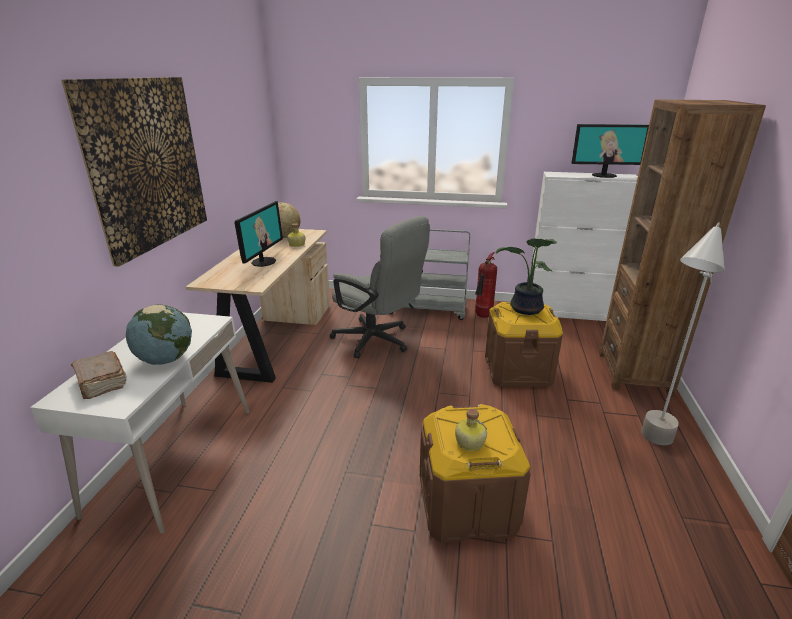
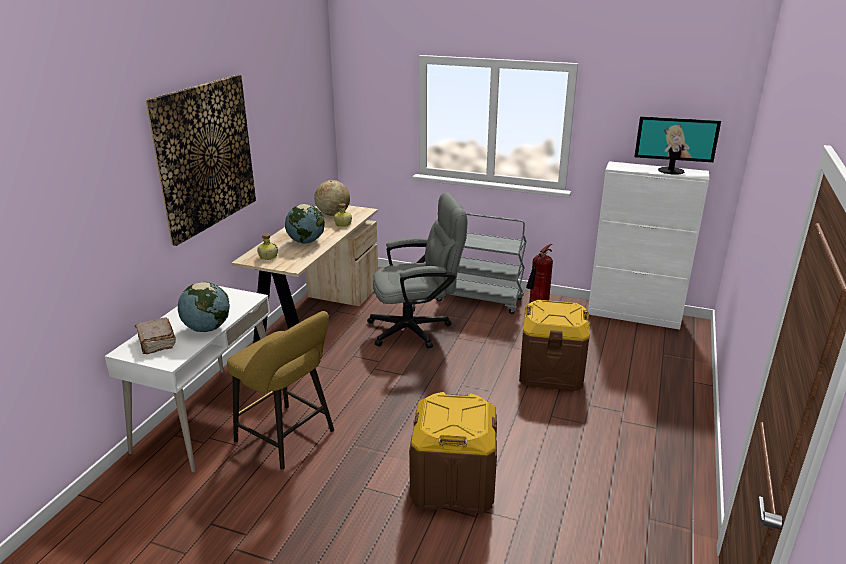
camera: 10 degrees right, 0 degrees up
monitor [234,201,283,267] -> globe [285,204,325,244]
grey office chair [330,216,430,359] -> grey office chair turned 60 degrees counterclockwise [367,192,468,349]
bottle [455,408,487,451] -> bottle moved to [257,233,278,260]
potted plant [496,238,557,315] -> none
brown bookcase [599,99,766,395] -> none
grey floor lamp [641,222,725,445] -> none
none -> yellow stool [227,311,334,470]

